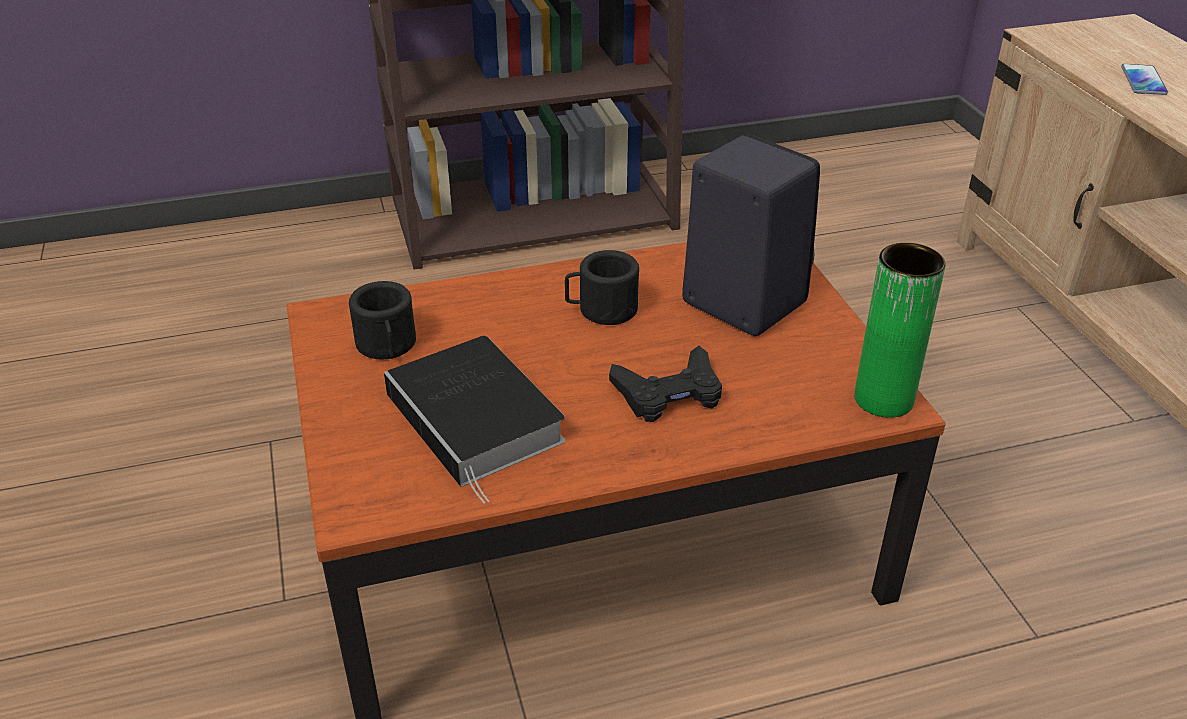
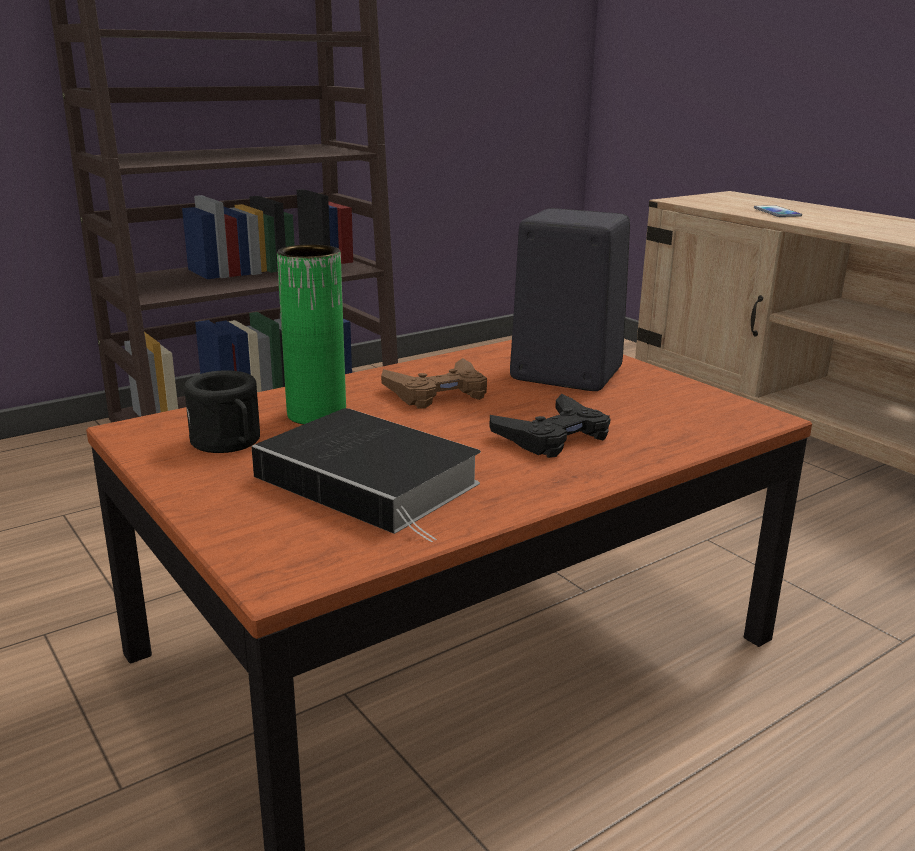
camera: 20 degrees left, 15 degrees down
black mug [565,250,639,325] -> brown game controller [381,358,487,408]
green vase [854,243,946,418] -> green vase moved to [277,244,346,425]

